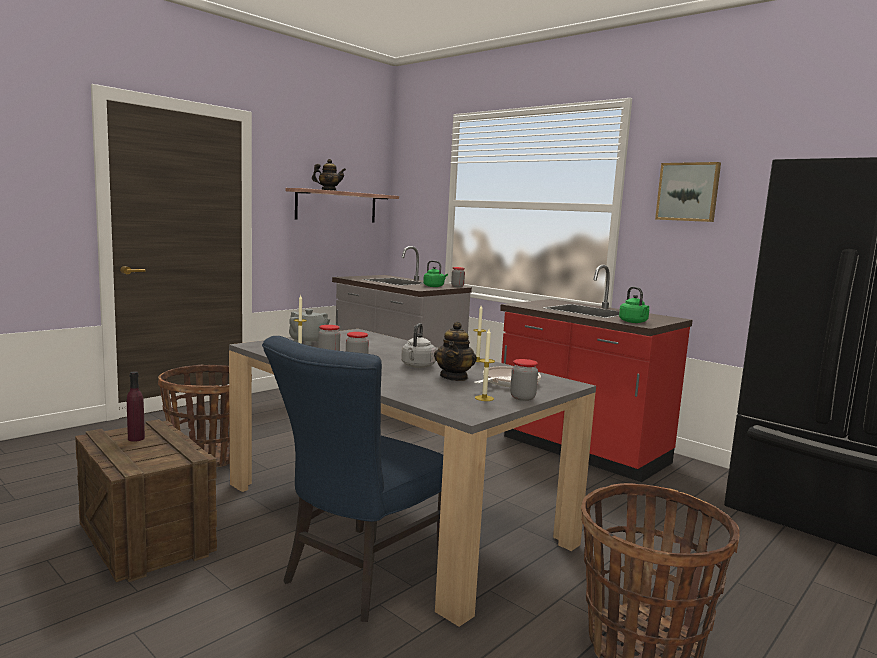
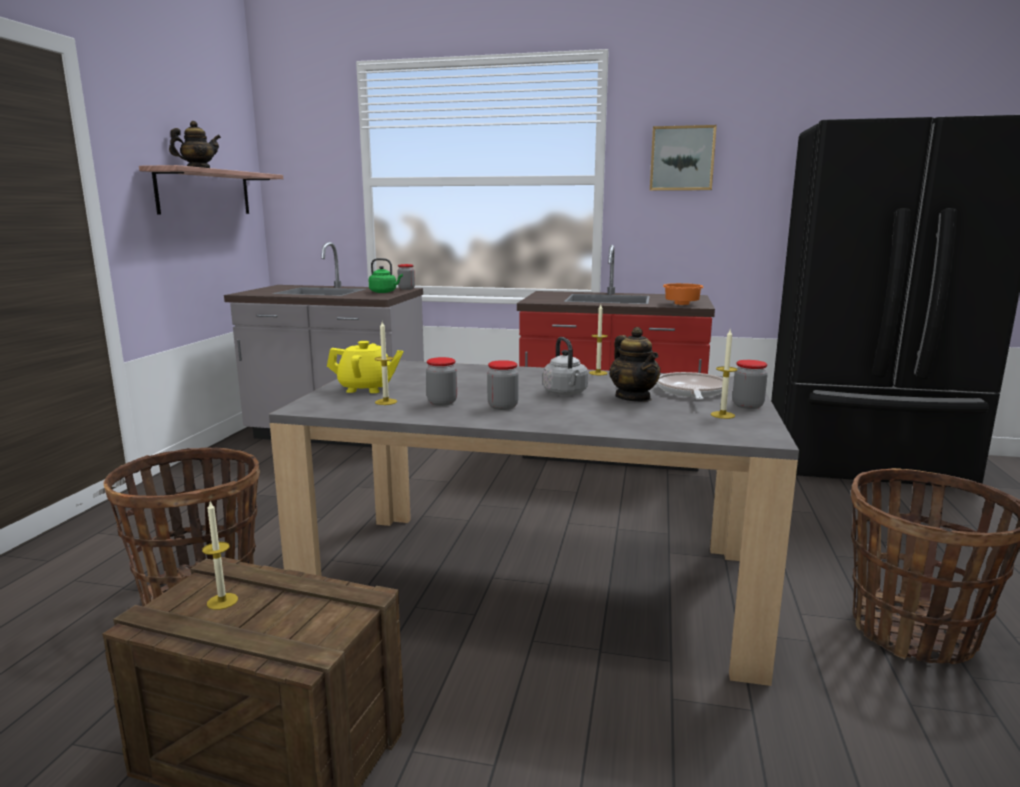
camera: 30 degrees left, 5 degrees up
purple bottle [127,371,145,442] -> candle [202,502,238,610]
blue chair [262,336,443,622] -> none
grey teapot [289,309,330,345] -> yellow teapot [327,341,404,393]
green kettle [619,287,649,323] -> orange bowl [663,283,704,305]

